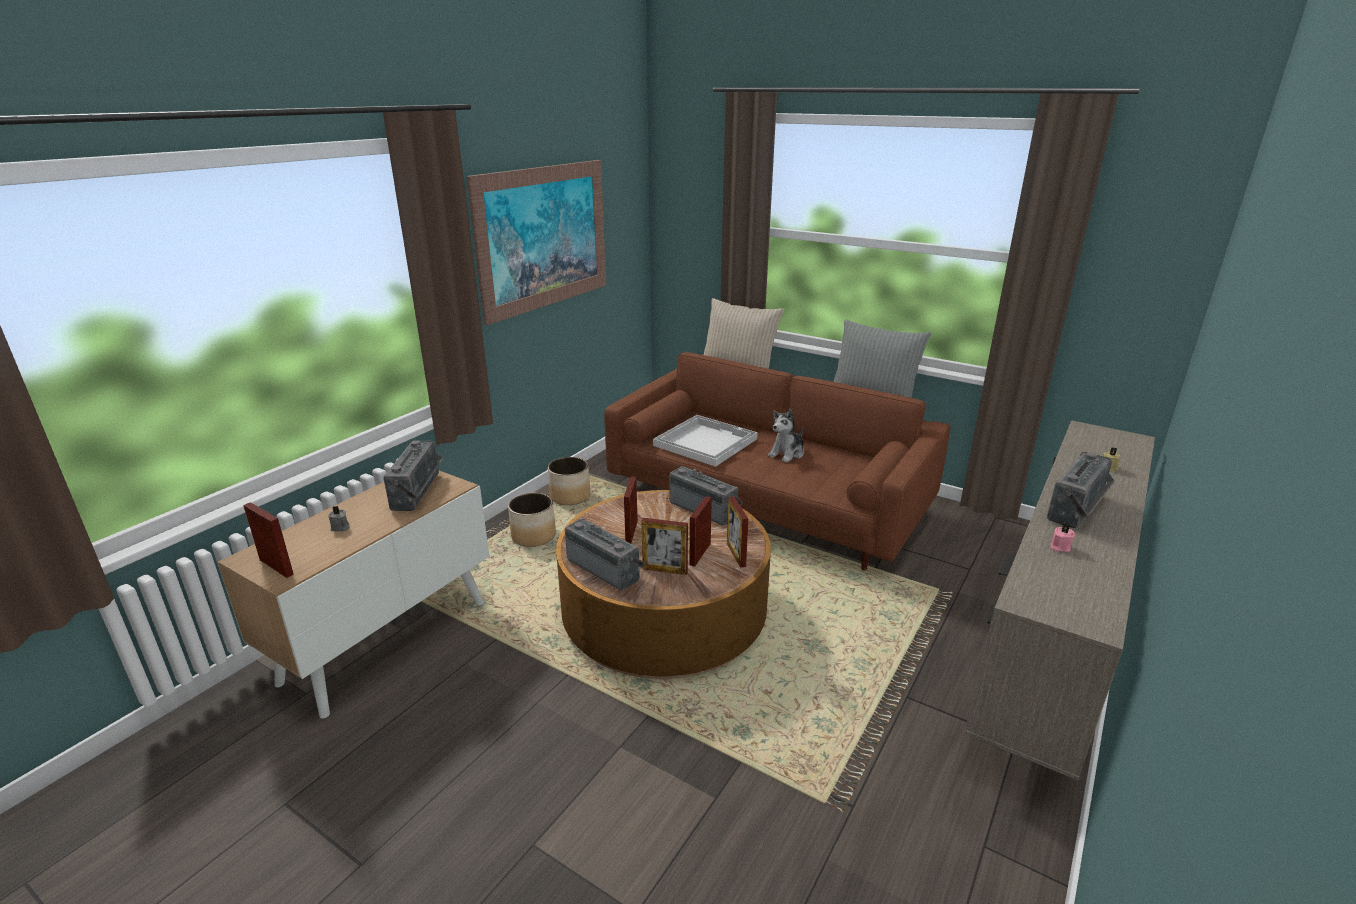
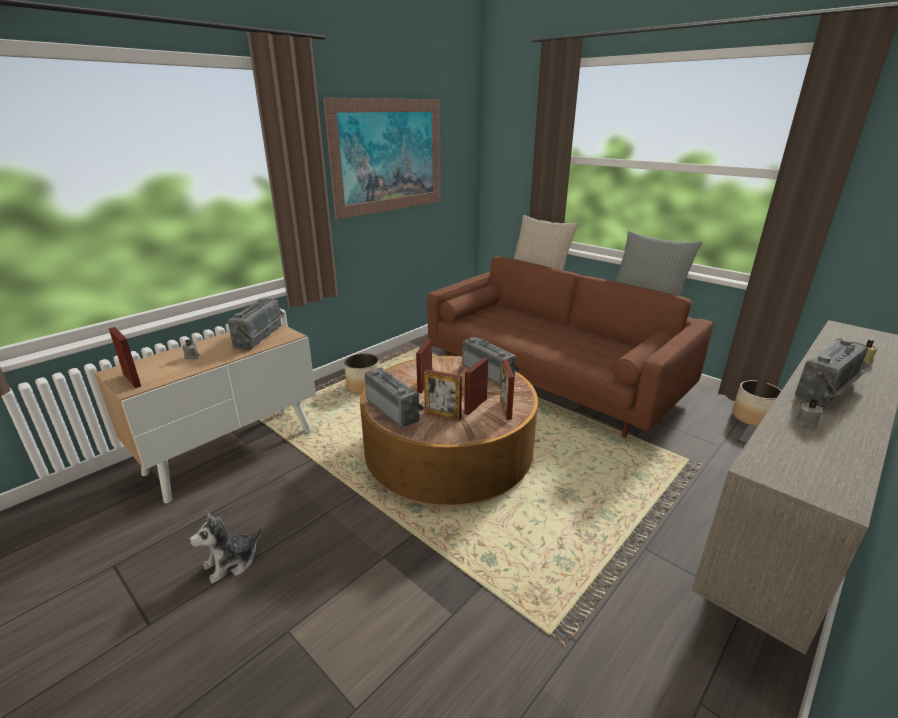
camera: 10 degrees right, 0 degrees up
planter [548,457,590,505] -> planter moved to [732,380,781,426]
white tray [653,415,758,467] -> none
plush toy [768,409,804,463] -> plush toy moved to [189,511,261,584]
pink candle [1050,523,1075,552] -> grey candle [795,399,823,428]

